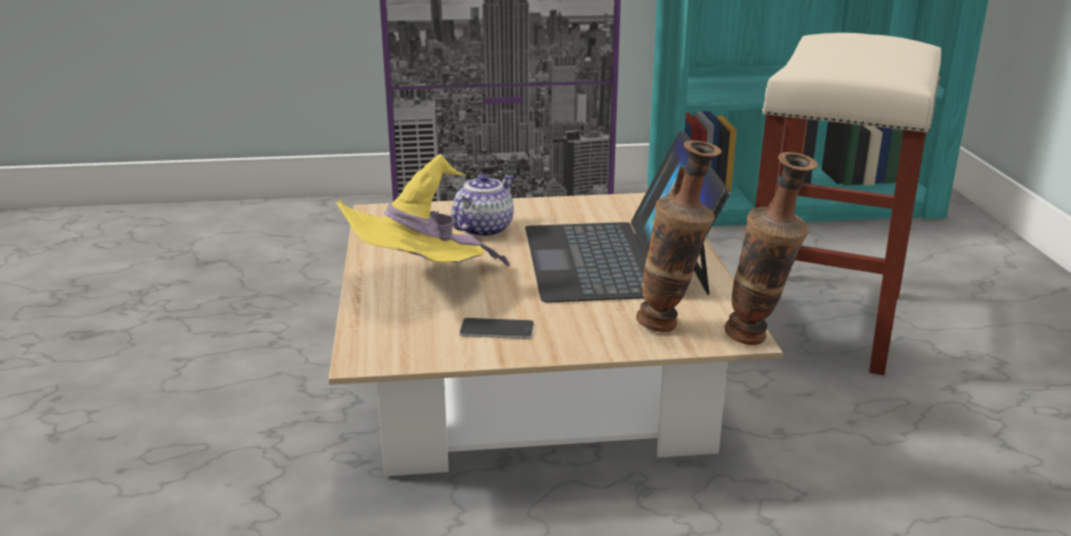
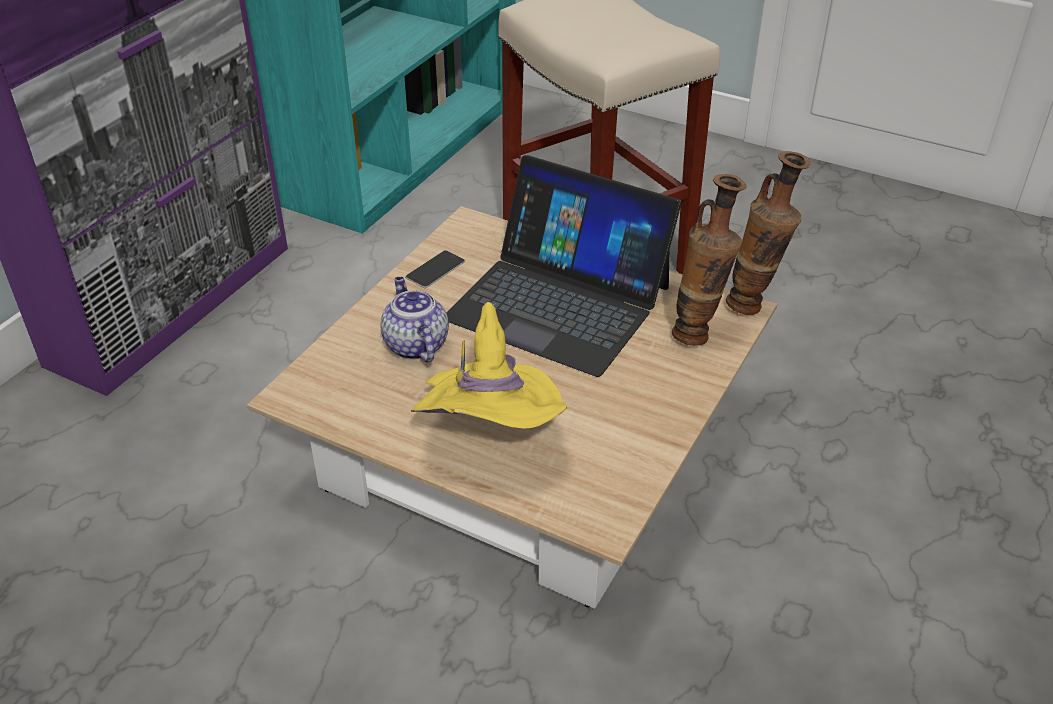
camera: 55 degrees left, 15 degrees up
phone [459,318,534,339] -> phone moved to [405,250,465,288]

